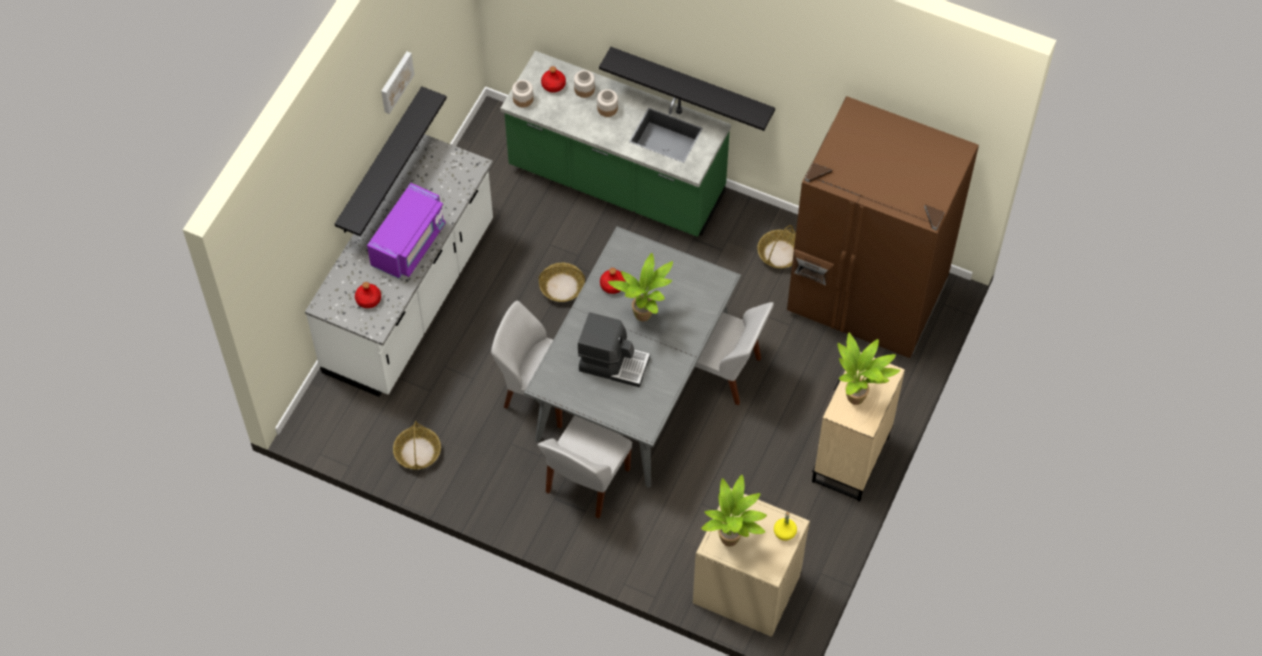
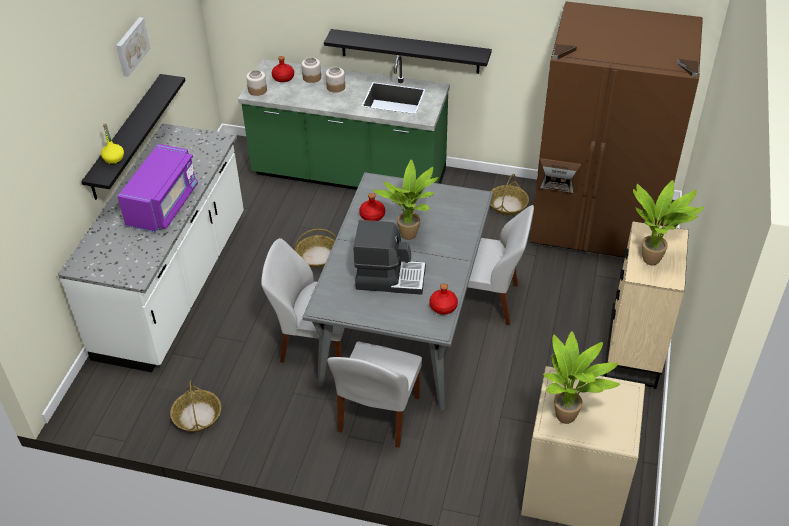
camera: 10 degrees left, 15 degrees down
red bottle [355,282,381,308] -> red bottle moved to [429,283,458,315]
yellow bottle [774,512,797,541] -> yellow bottle moved to [101,123,124,165]

